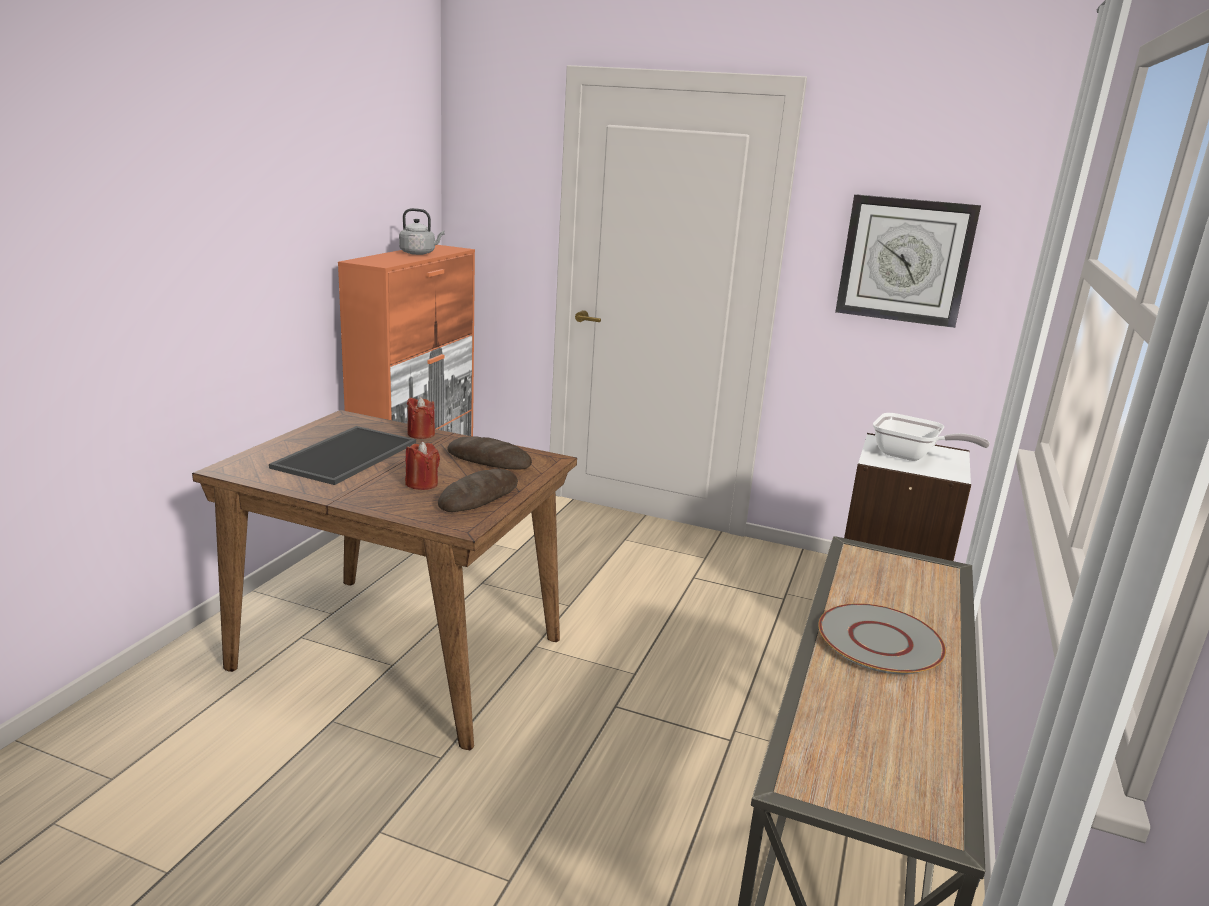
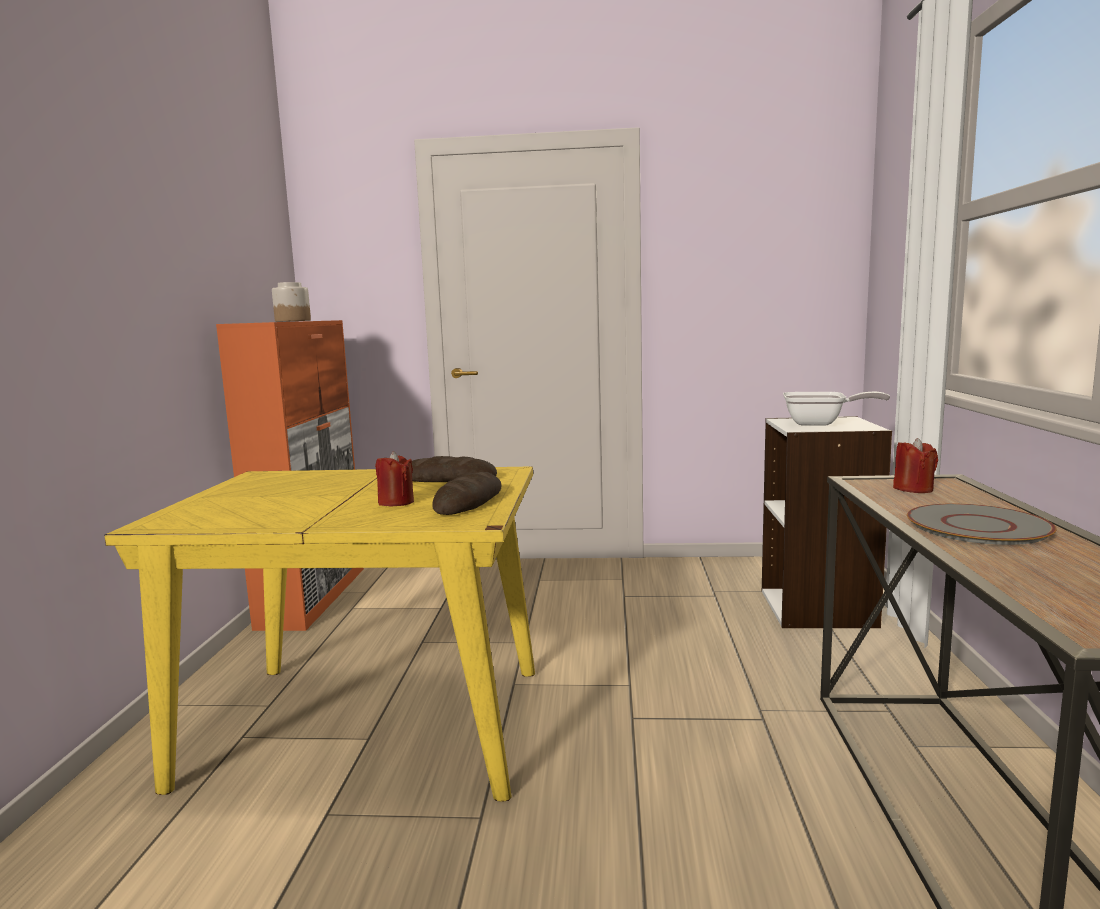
camera: 15 degrees left, 10 degrees down
brown dining table [192,410,577,750] -> yellow dining table [104,466,535,801]
tray [269,426,416,485] -> none
grey kettle [399,208,445,255] -> jar [272,282,311,322]
red candle [407,397,435,439] -> red candle moved to [893,438,938,493]
wall clock [835,194,981,328] -> none

